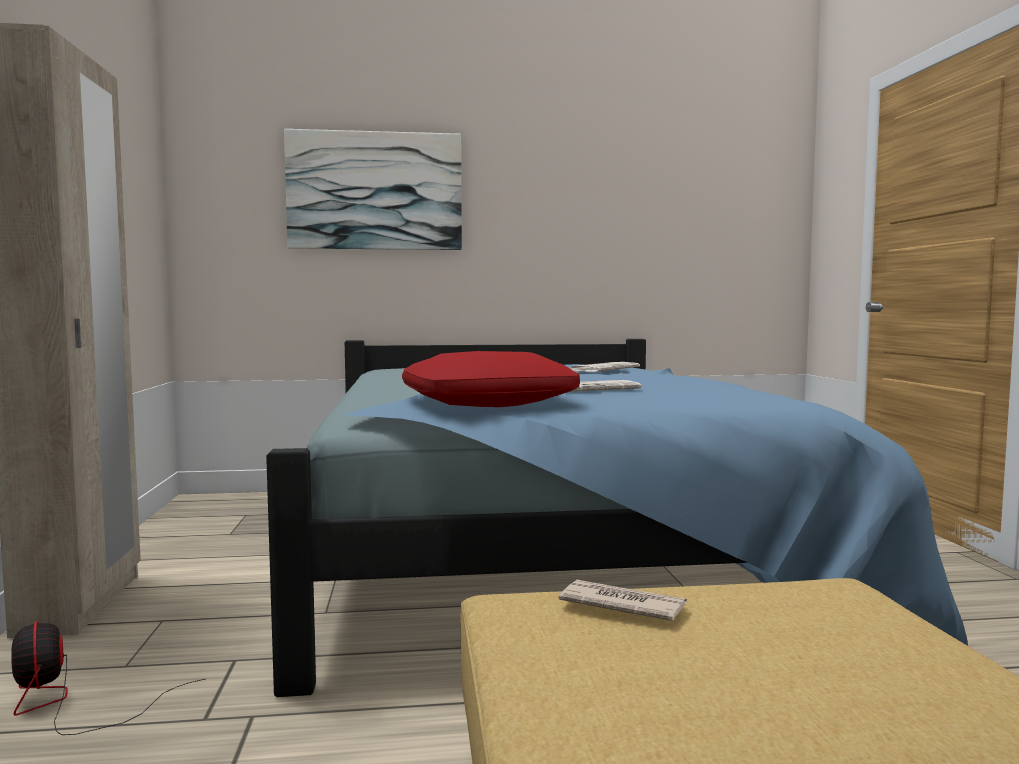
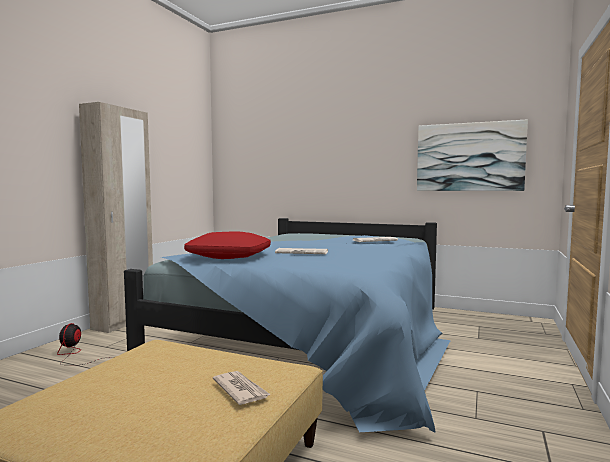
camera: 30 degrees right, 0 degrees up
picture [284,129,462,250] -> picture moved to [417,120,528,191]
newspaper [559,580,687,621] -> newspaper moved to [213,371,271,405]

